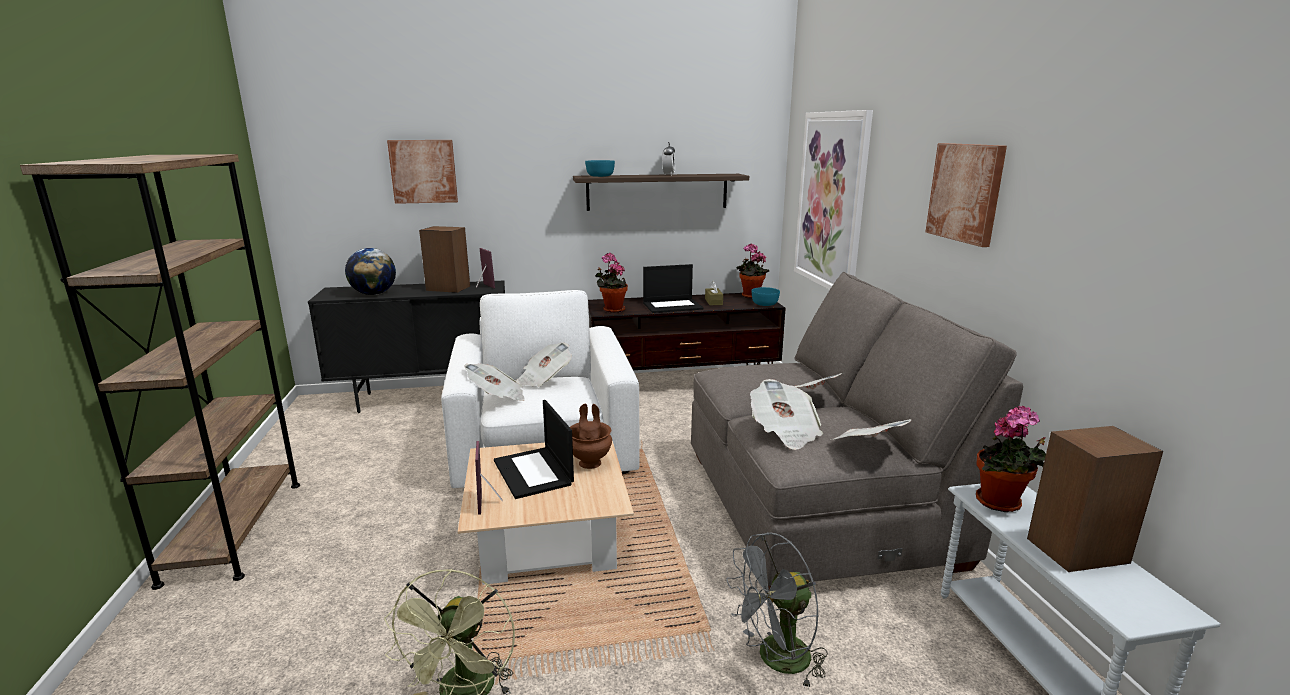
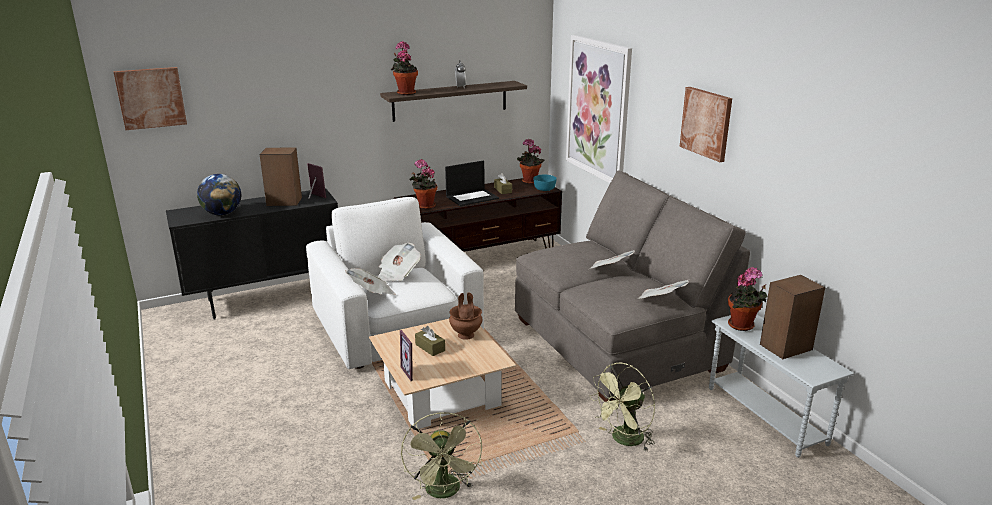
camera: 15 degrees left, 5 degrees up
brown bookcase [20,154,300,590] -> none
picture [387,140,458,204] -> picture moved to [113,67,187,130]
laptop [494,400,574,499] -> brown tissue box [415,326,445,356]
turquoise bowl [585,160,615,177] -> potted plant [391,41,418,95]
grey fan [726,532,828,690] -> green fan [589,363,655,450]
newspaper [750,379,823,450] -> none

